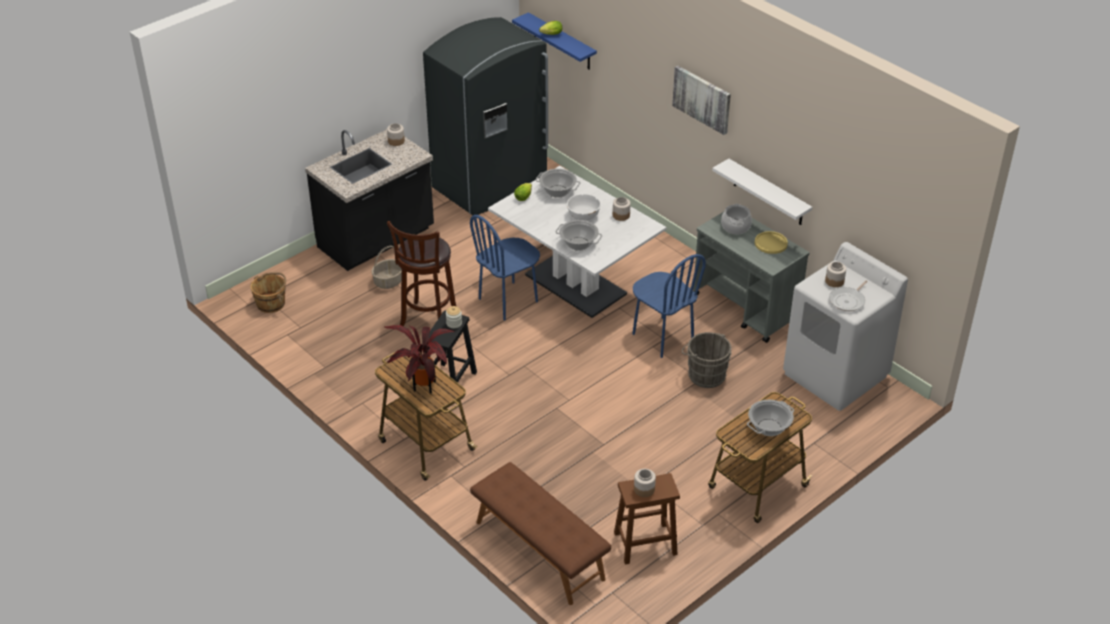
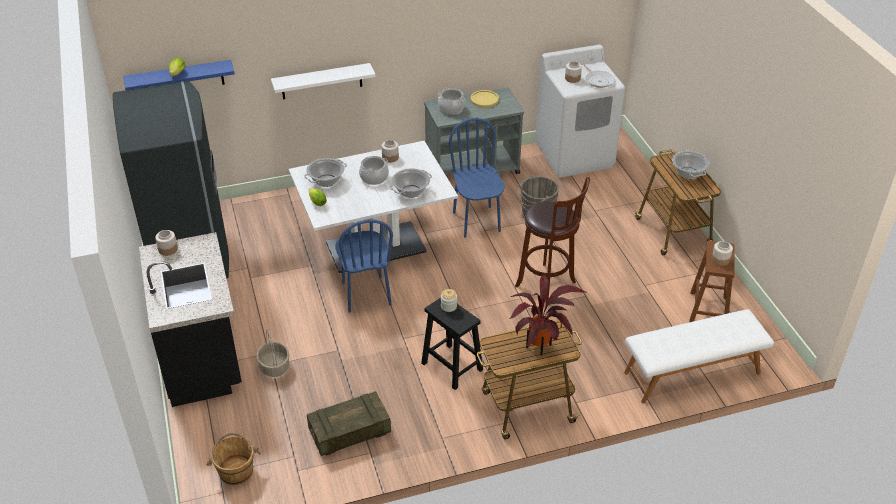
camera: 65 degrees left, 0 degrees up
brown stool [387,221,456,326] -> brown stool moved to [515,177,590,303]
brown bench [470,462,611,605] -> white bench [624,309,774,403]
white bowl [567,194,601,221] -> cooking pot [359,156,389,185]
blue chair [633,254,706,358] -> blue chair turned 90 degrees counterclockwise [449,118,505,238]
picture [672,66,731,135] -> none
white shelf [712,159,812,225] -> white shelf moved to [271,63,376,99]
none -> crate [307,391,391,456]

